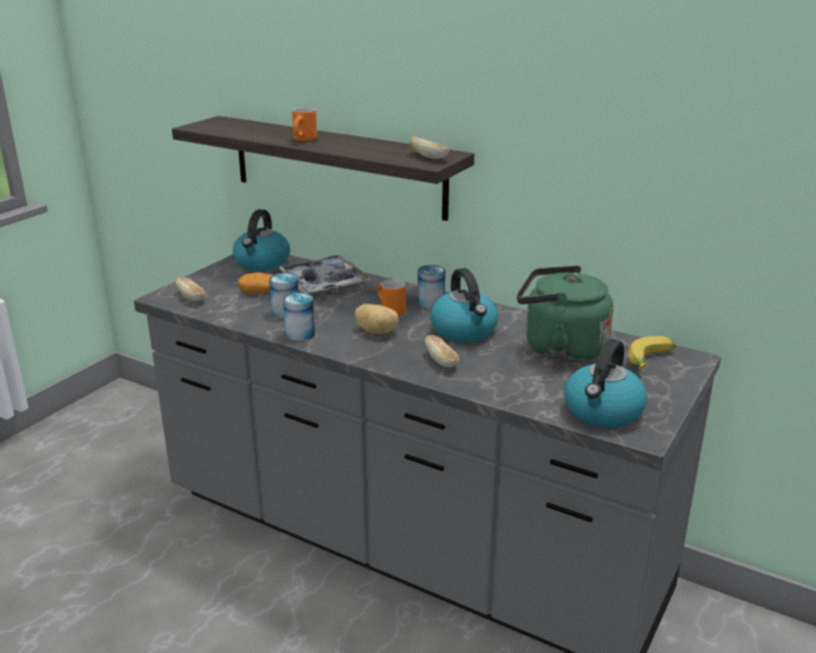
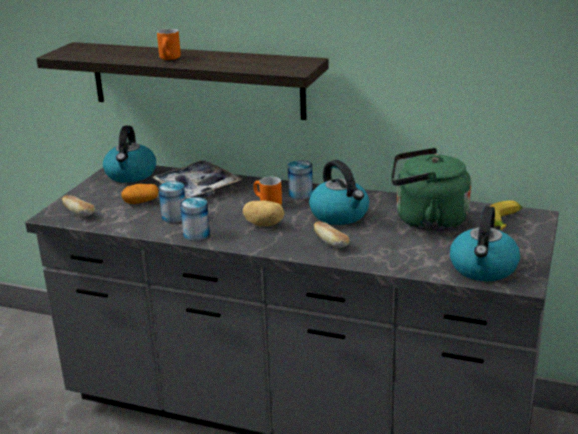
camera: 10 degrees left, 0 degrees up
bread [410,136,449,159] -> none

